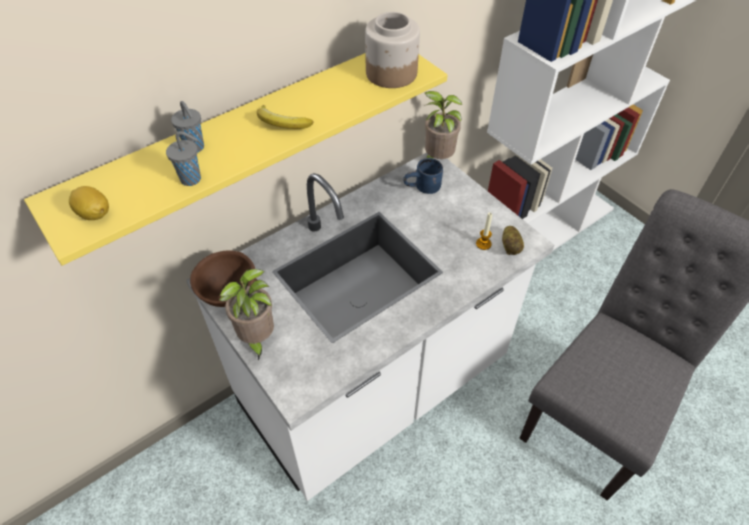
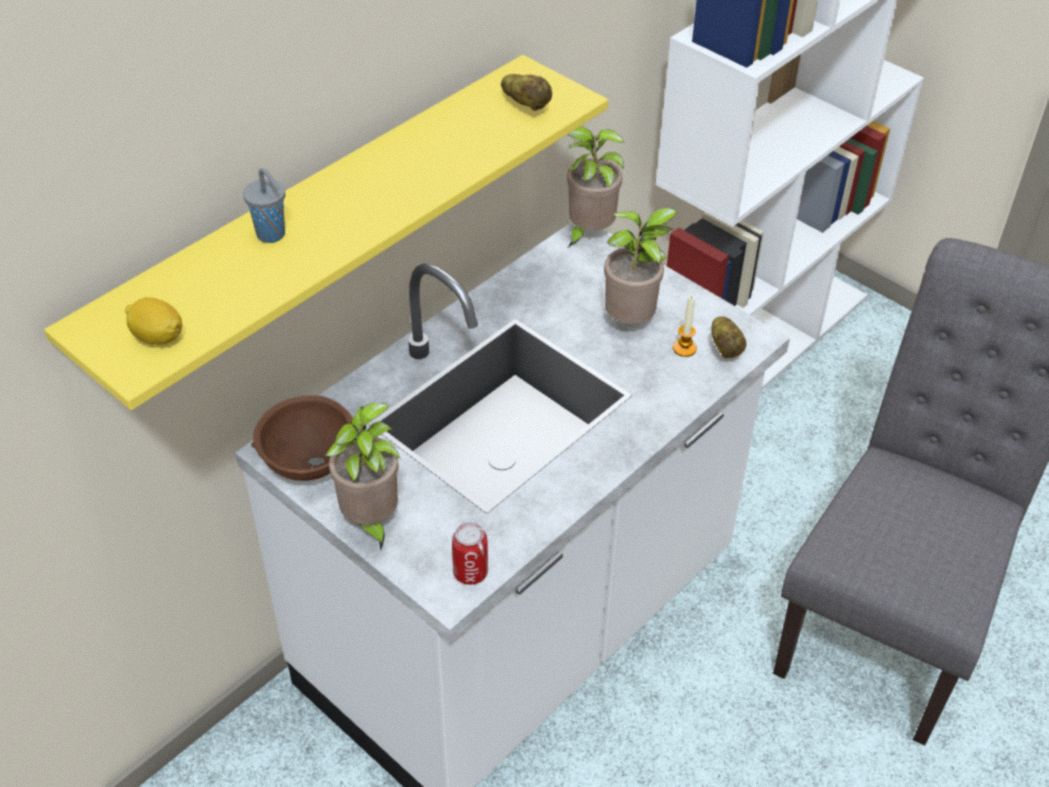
camera: 10 degrees left, 5 degrees down
grey cup [166,131,201,186] -> none
banana [257,105,313,129] -> none
jar [365,12,420,88] -> potato [501,74,552,111]
blue mug [403,158,443,194] -> none
none -> can [452,522,488,585]
none -> potted plant [604,208,678,324]

